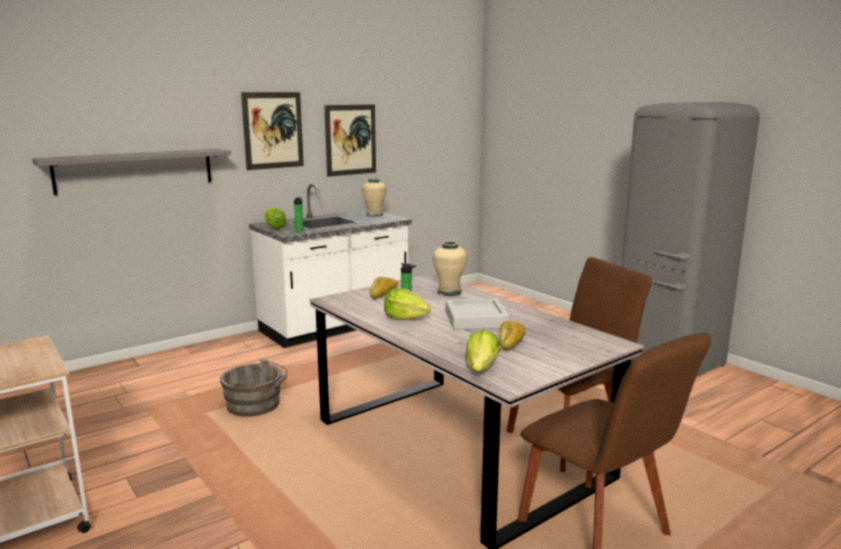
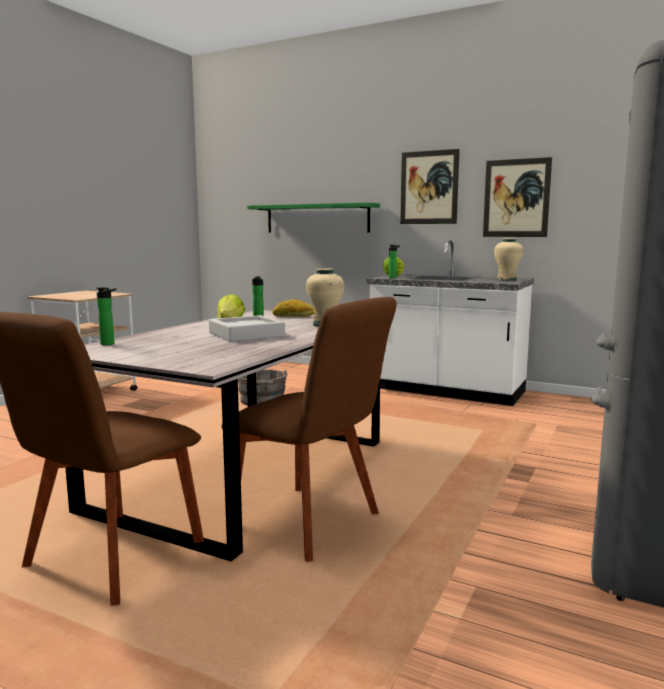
camera: 65 degrees right, 5 degrees down
grey shelf [32,149,231,195] -> green shelf [247,202,380,232]
lettuce [465,330,500,372] -> bottle [97,287,117,345]
bread [499,321,526,351] -> none

